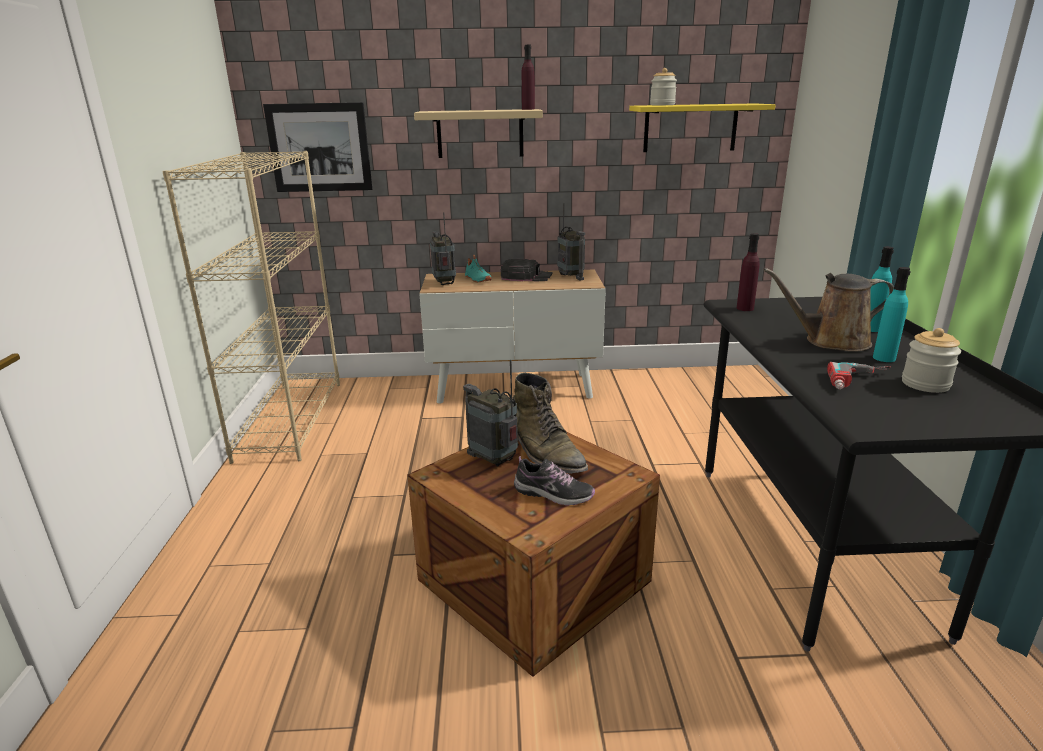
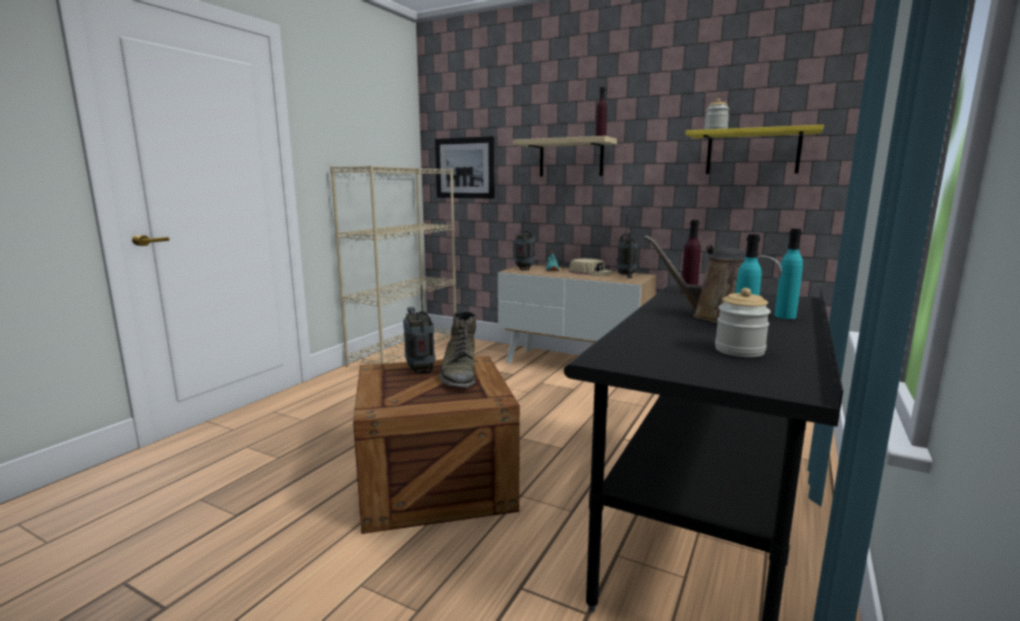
camera: 30 degrees right, 10 degrees down
black cap [501,259,552,282] -> beige cap [569,258,614,276]
shoe [514,456,595,506] -> none
power drill [827,362,891,389] -> none

